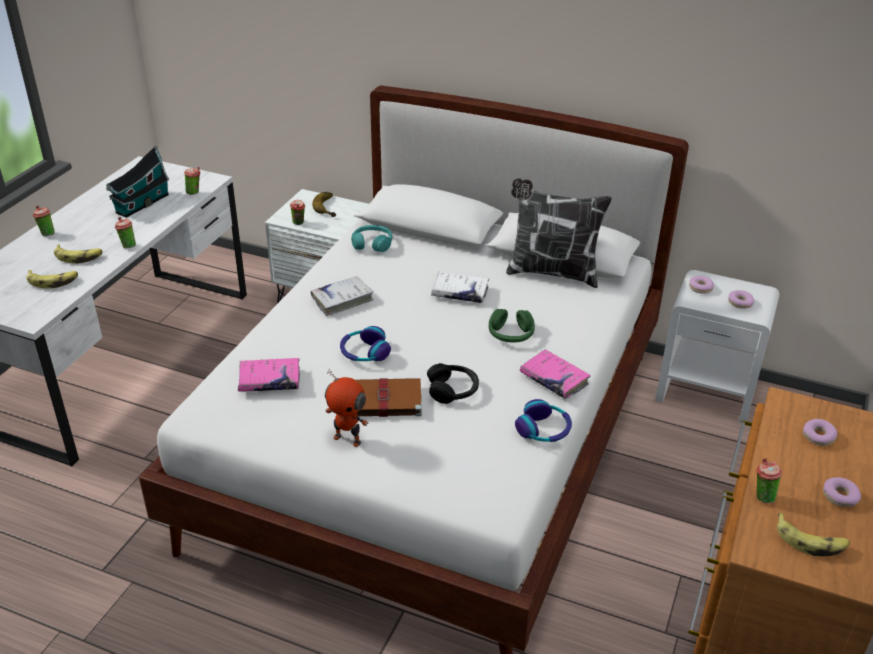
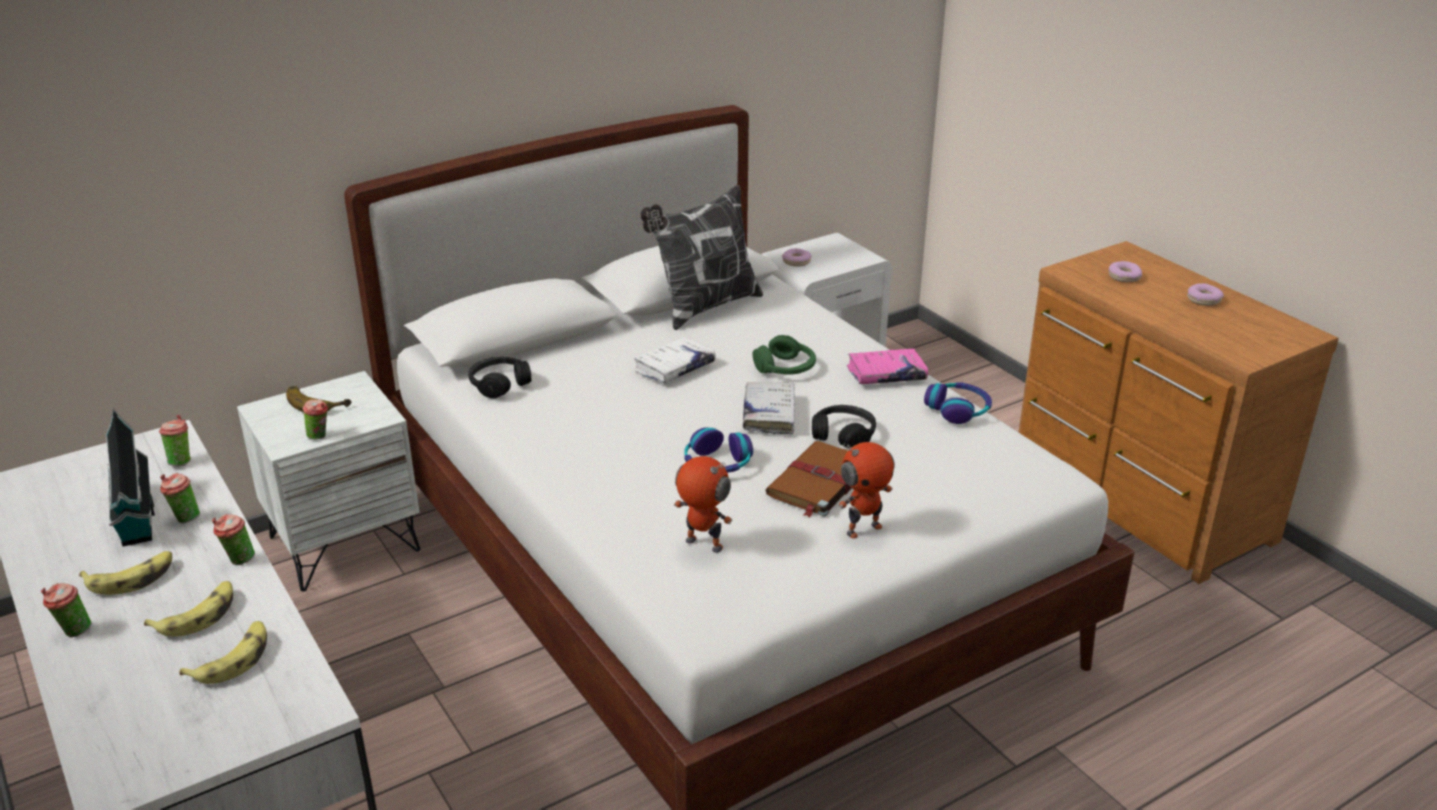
camera: 55 degrees left, 5 degrees down
pink book [238,358,300,392] -> toy robot [674,456,732,553]
white book [311,276,374,316] -> white book moved to [743,382,795,434]
turquoise headphones [351,225,392,252] -> black headphones [468,357,531,399]
donut [728,290,754,308] -> none
cup [756,458,782,503] -> cup moved to [160,473,200,523]
banana [777,513,850,556] -> banana moved to [79,551,172,595]

